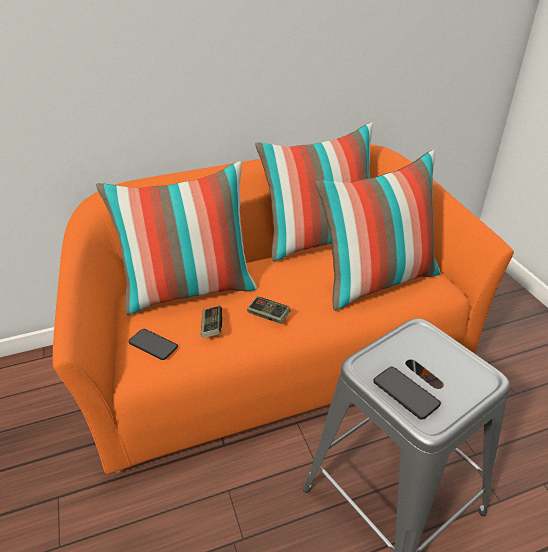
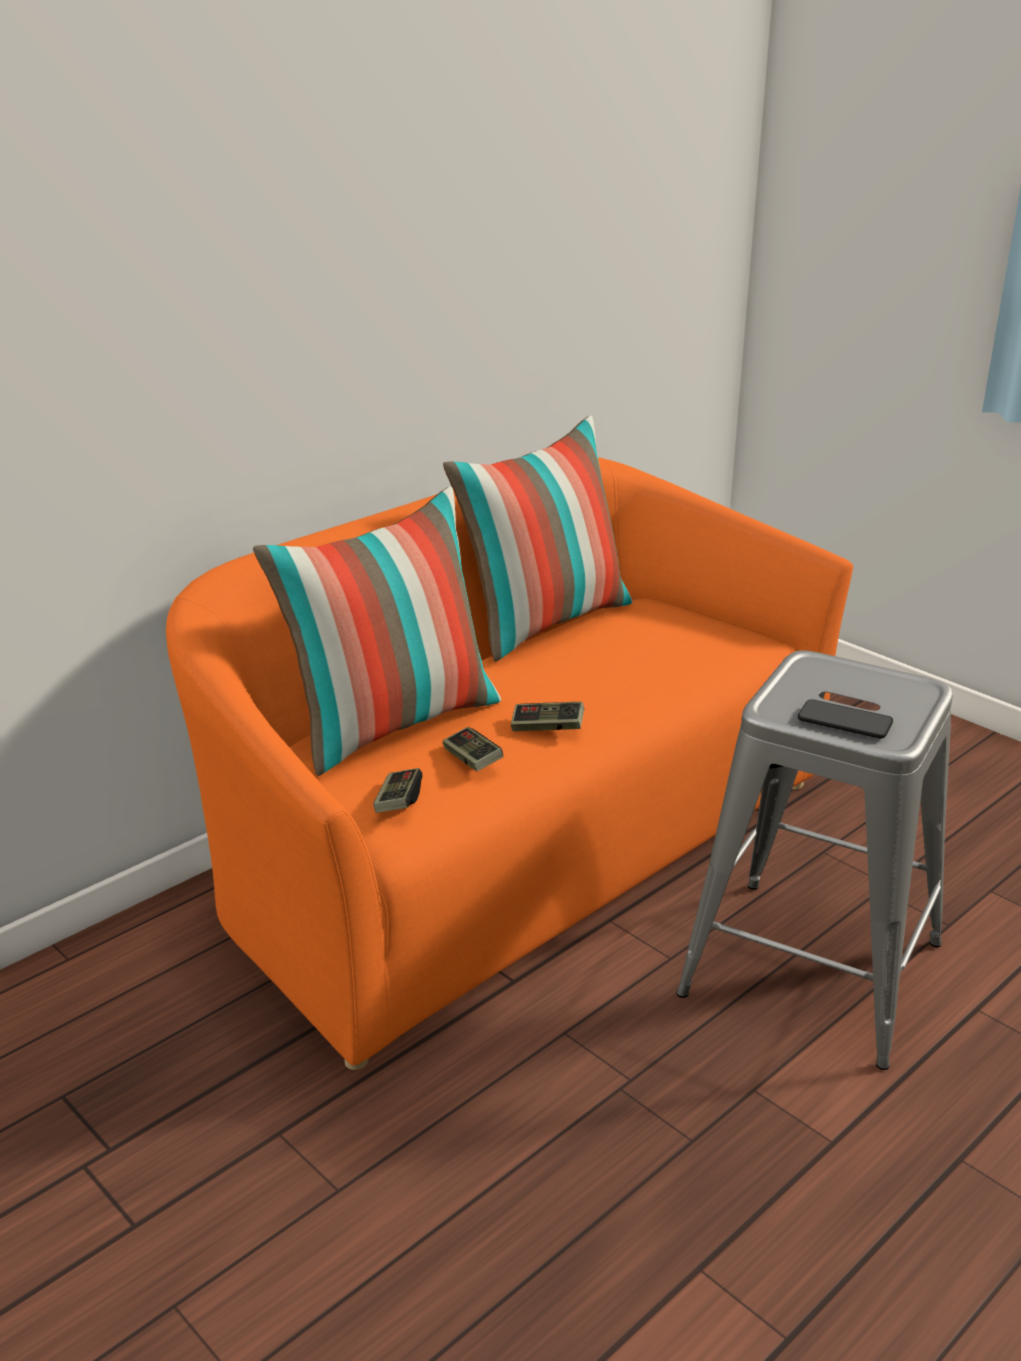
camera: 25 degrees left, 10 degrees down
phone [128,329,178,360] -> game controller [373,768,422,813]
pillow [315,150,441,311] -> none

